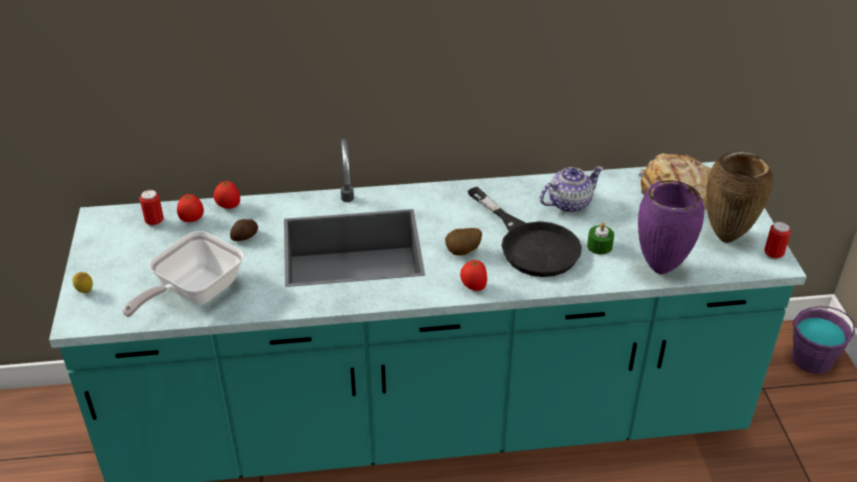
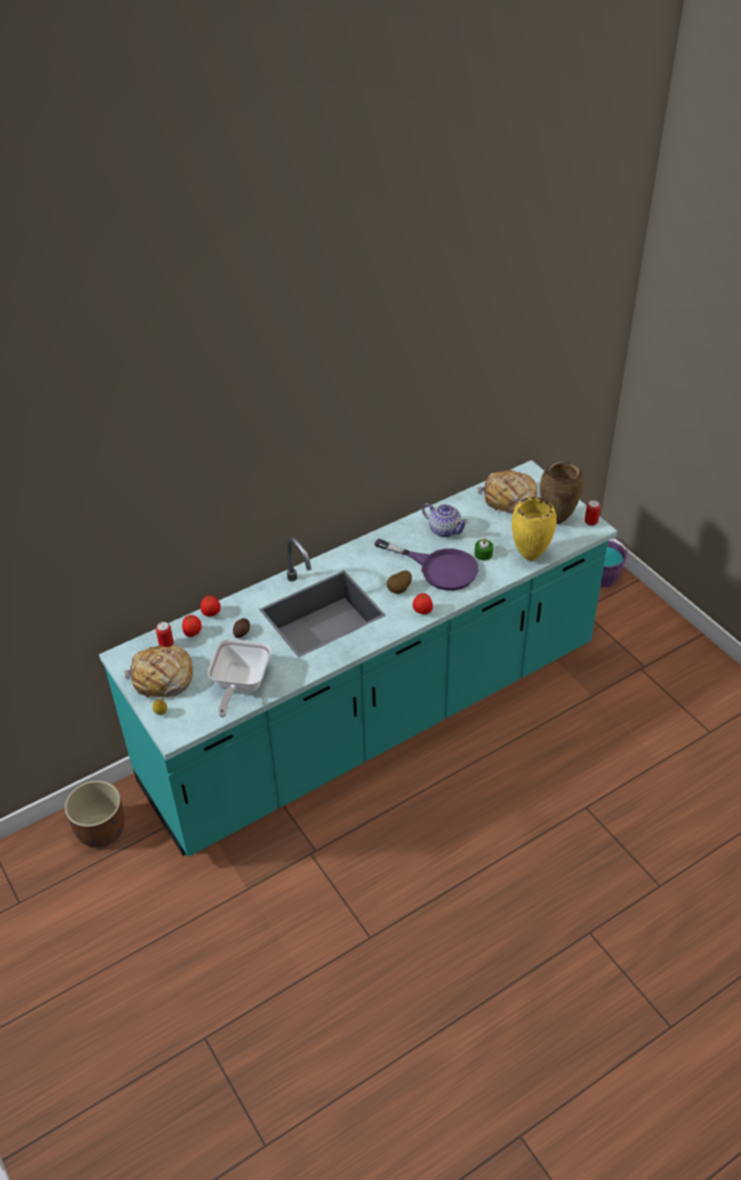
camera: 25 degrees left, 5 degrees up
black frying pan [468,187,582,277] -> purple frying pan [374,538,478,591]
teapot [540,166,603,213] -> teapot turned 90 degrees clockwise [422,503,469,537]
purple vase [638,180,704,274] -> yellow vase [512,497,556,561]
none -> brown planter [65,781,125,848]
none -> bread [124,645,193,699]

